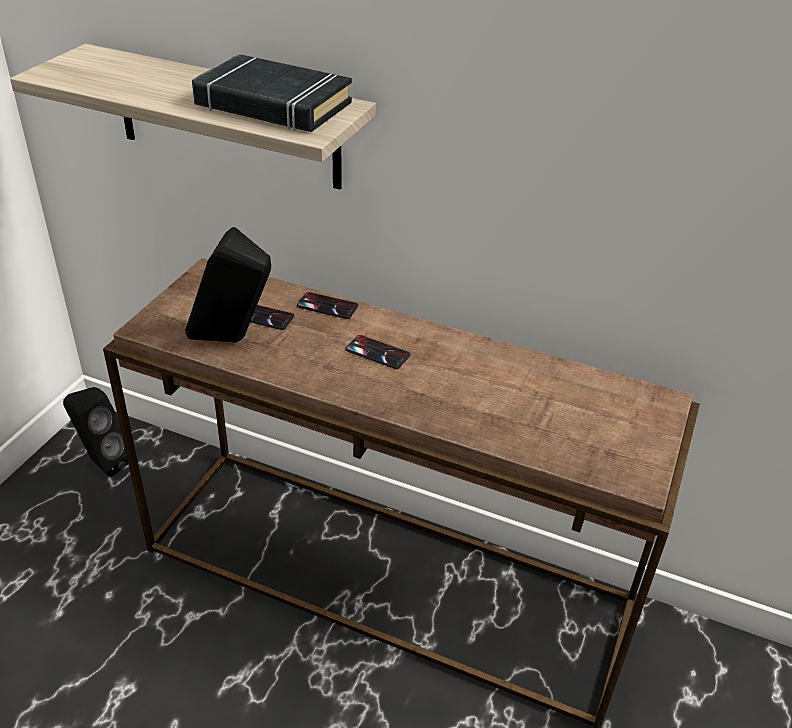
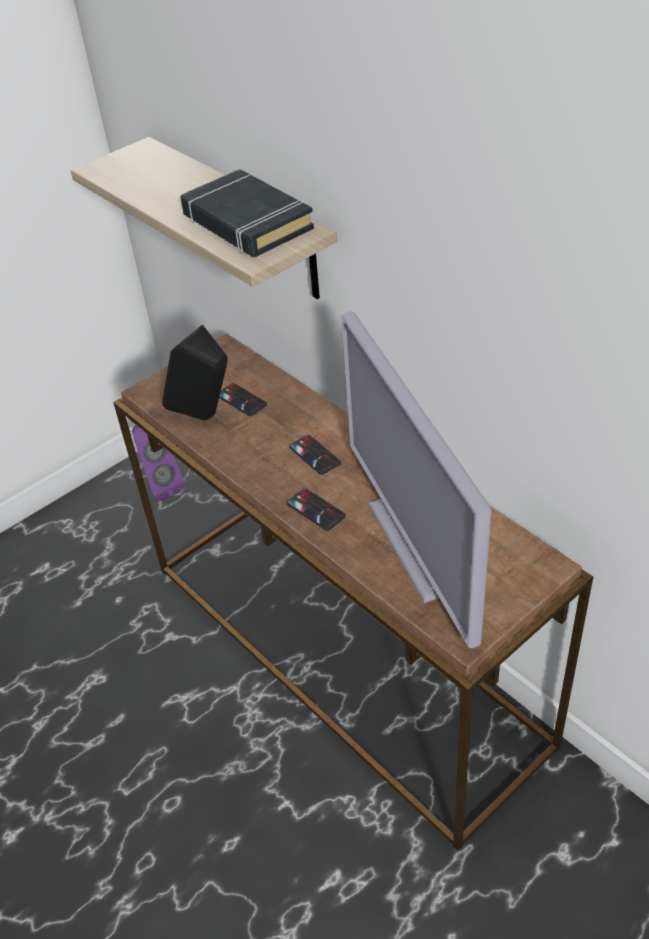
camera: 30 degrees right, 5 degrees up
black speaker [63,387,128,477] -> purple speaker [132,425,184,501]
phone [297,292,358,319] -> phone moved to [287,489,346,531]
none -> television [341,311,492,648]

